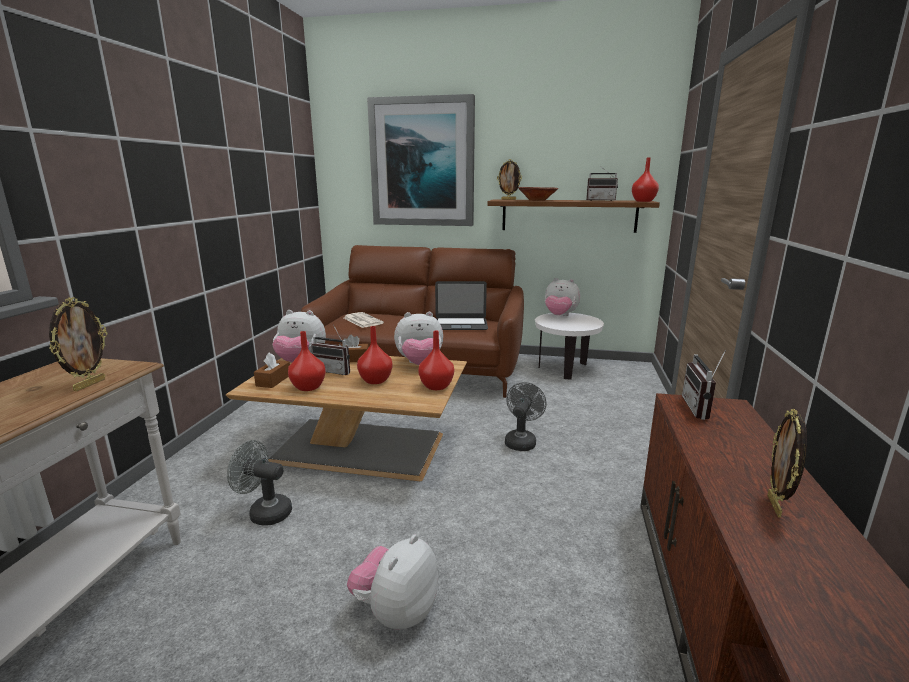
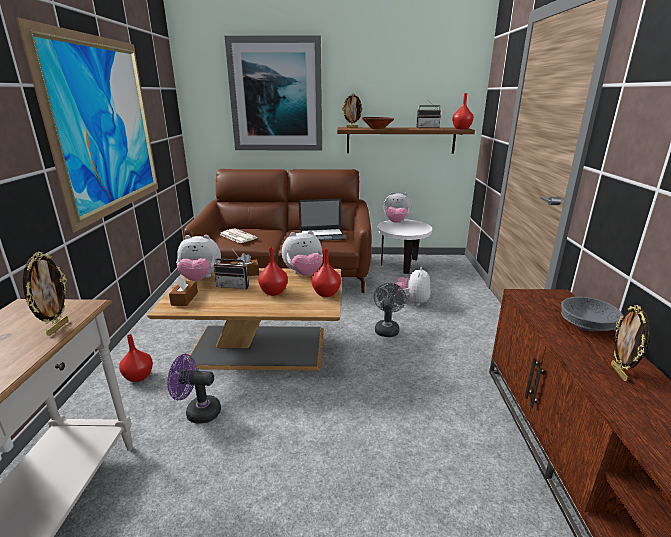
camera: 10 degrees left, 5 degrees up
grey fan [227,440,292,525] -> purple fan [167,354,221,424]
red vase [288,331,326,391] -> red vase moved to [119,334,153,382]
plush toy [347,535,438,630] -> plush toy moved to [395,267,431,306]
radio [682,349,726,420] -> none
none -> picture [16,17,158,233]
none -> grey bowl [561,297,623,332]

